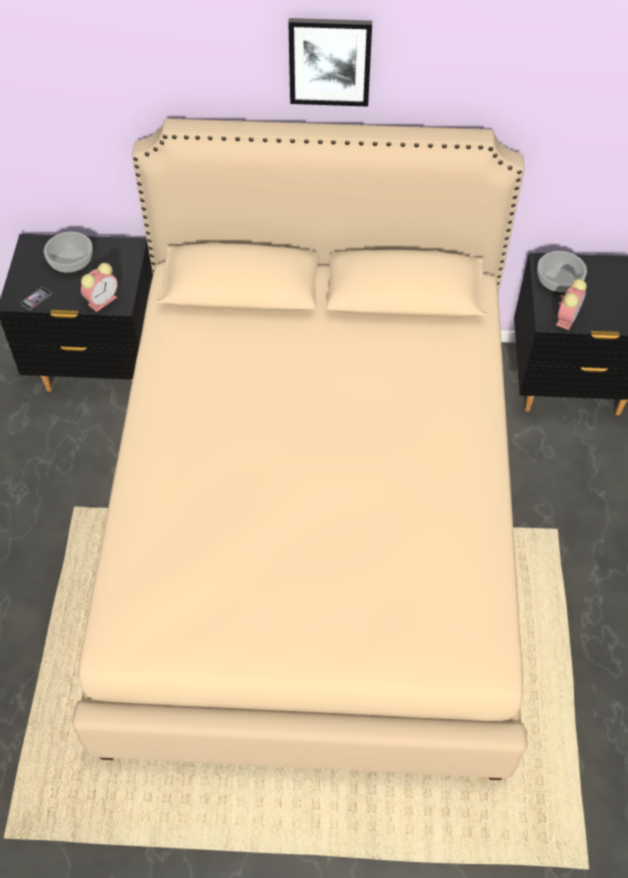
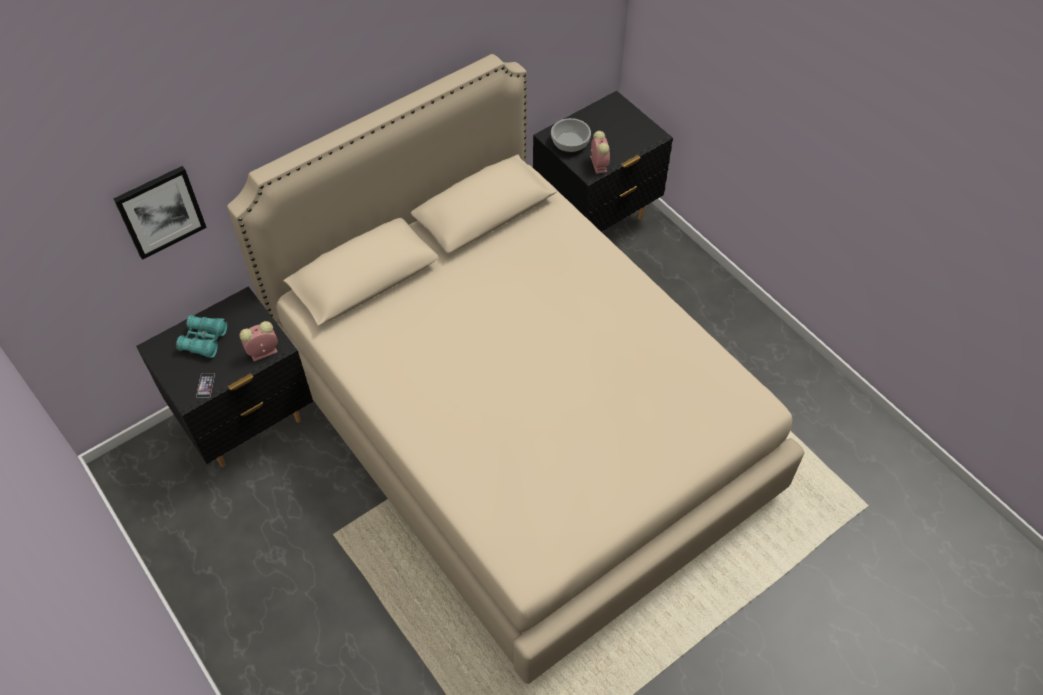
camera: 40 degrees left, 0 degrees up
bowl [44,232,93,274] -> turquoise binoculars [176,314,227,358]
alarm clock [81,263,118,312] -> alarm clock turned 120 degrees counterclockwise [240,321,278,361]
picture [288,18,372,107] -> picture moved to [114,166,207,260]

